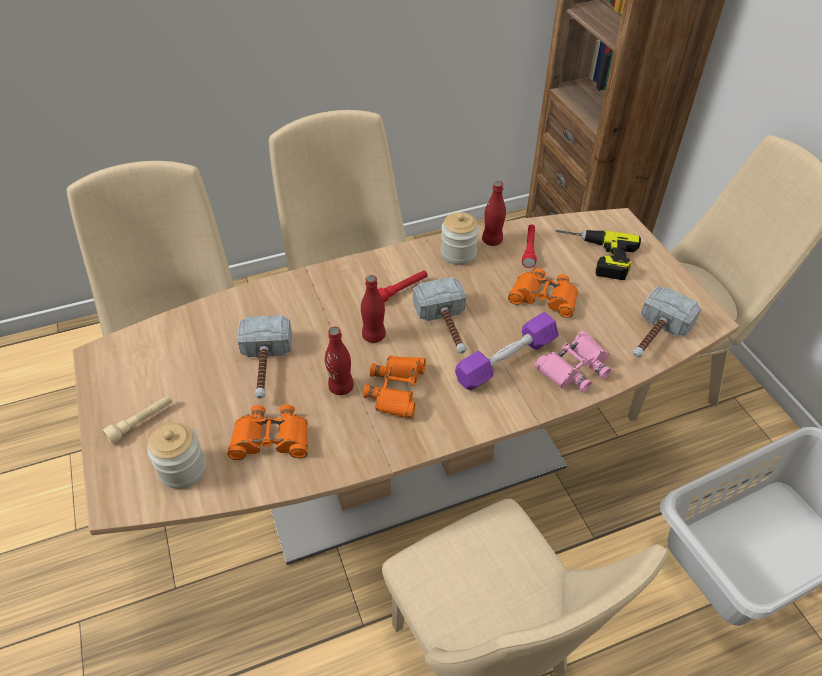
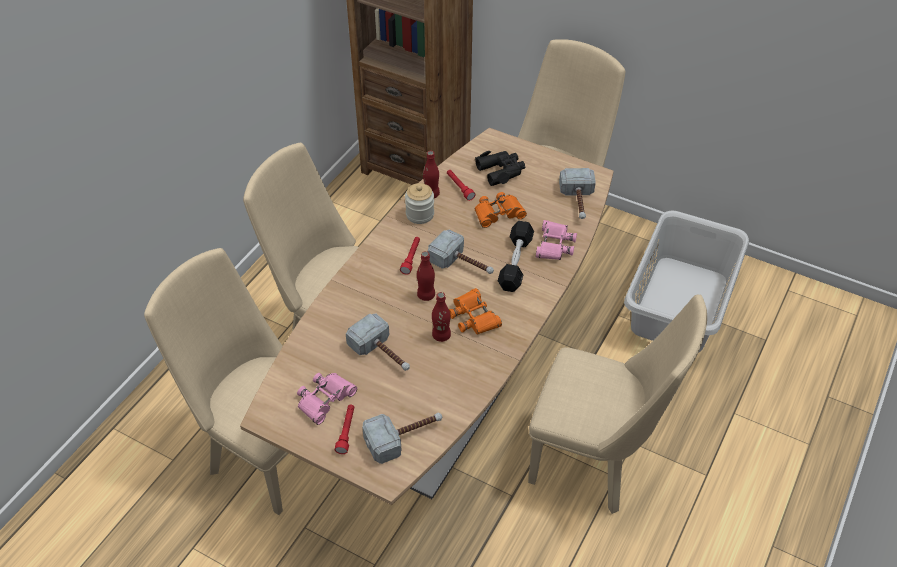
camera: 40 degrees left, 0 degrees up
beige flashlight [102,395,172,444] -> red flashlight [335,404,354,454]
jar [148,422,206,489] -> hammer [362,413,442,464]
orange binoculars [227,404,308,460] -> none
purple dumbbell [455,312,559,390] -> black dumbbell [498,221,534,292]
power drill [556,230,641,280] -> black binoculars [475,151,526,186]
none -> pink binoculars [297,373,357,425]

